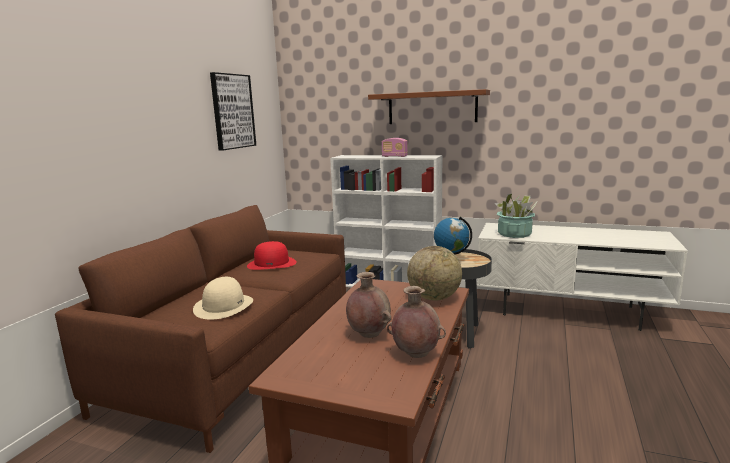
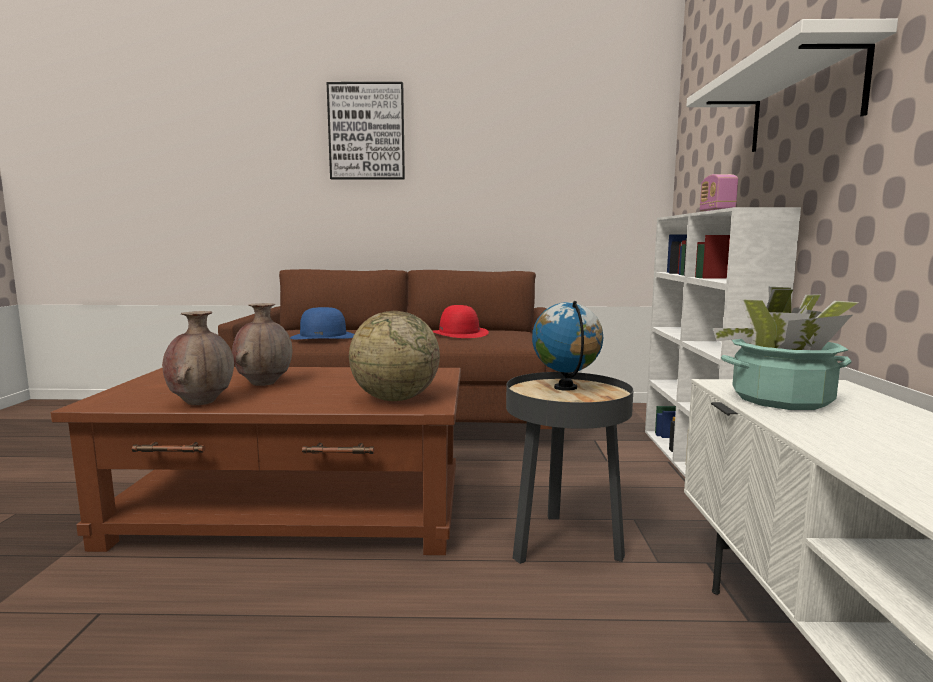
camera: 70 degrees right, 5 degrees down
beige hat [193,277,253,319] -> blue hat [290,307,354,340]
picture [210,72,256,151] -> picture moved to [327,82,405,179]
brown shelf [368,89,490,124] -> white shelf [686,19,898,152]

